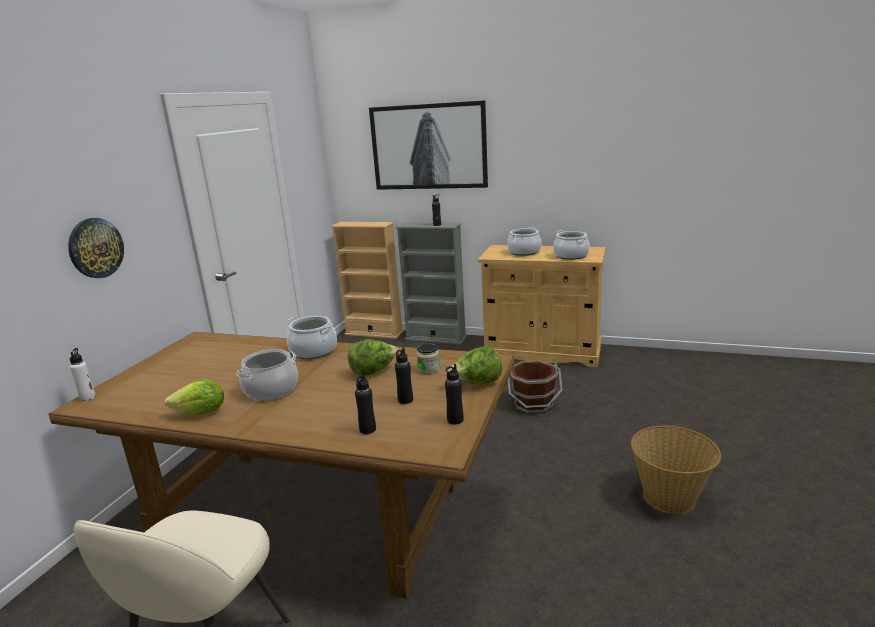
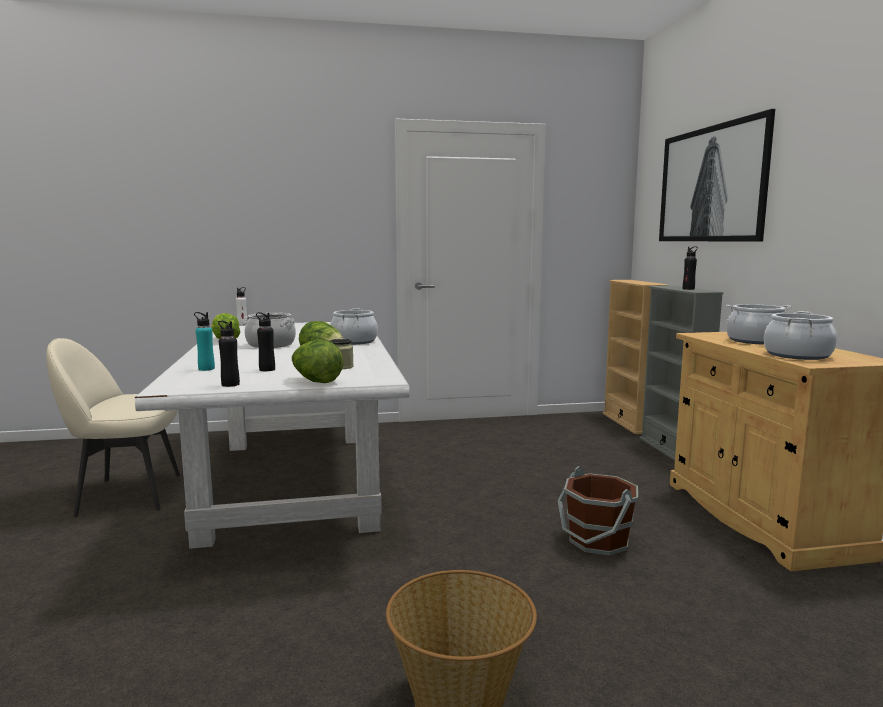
camera: 60 degrees right, 10 degrees down
brown dining table [48,332,515,599] -> white dining table [135,322,409,549]
wall clock [68,218,124,278] -> none
black bottle [355,373,376,434] -> turquoise bottle [194,312,215,371]

